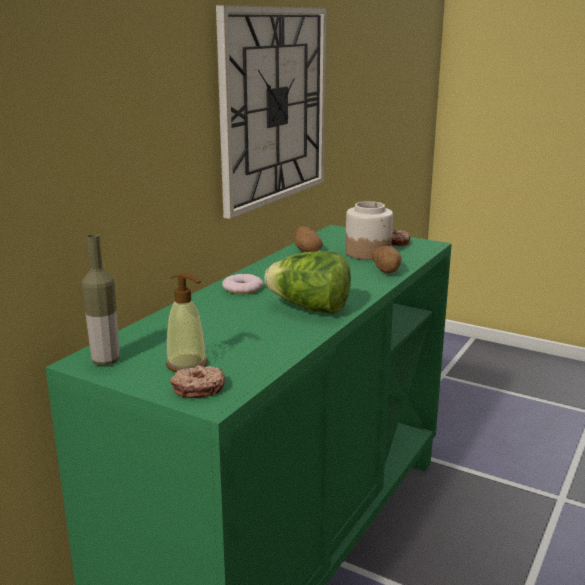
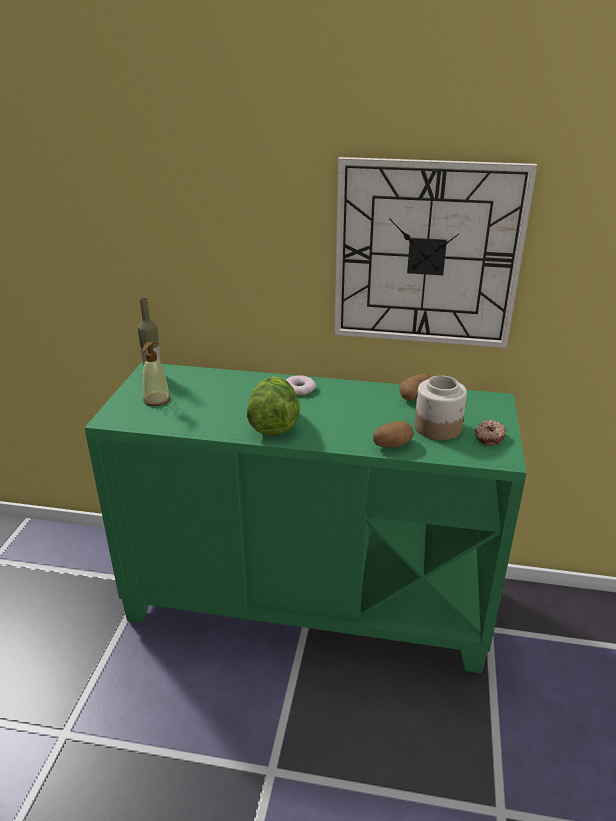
camera: 70 degrees right, 10 degrees up
donut [170,365,225,398] -> none

